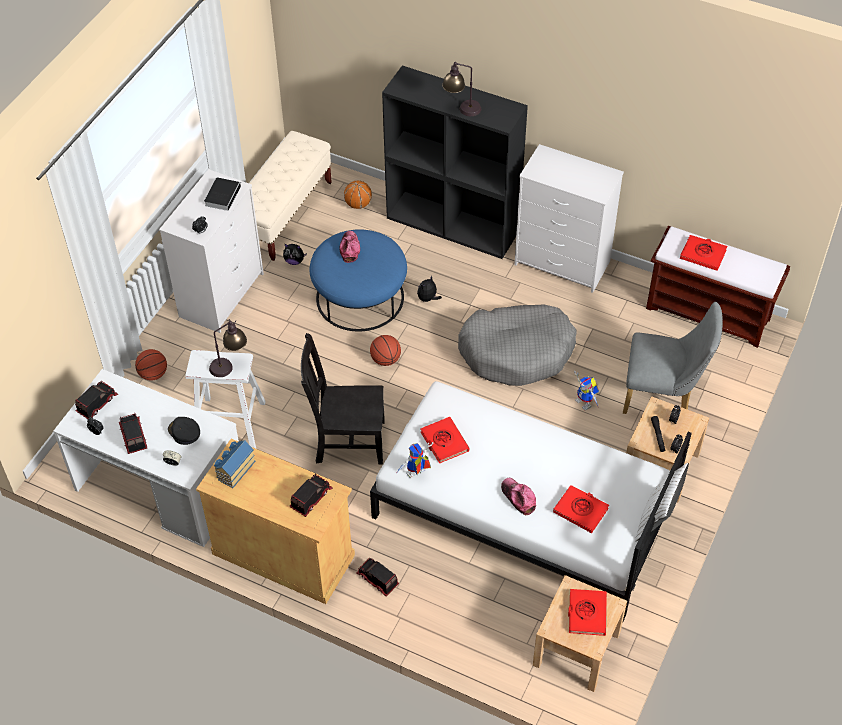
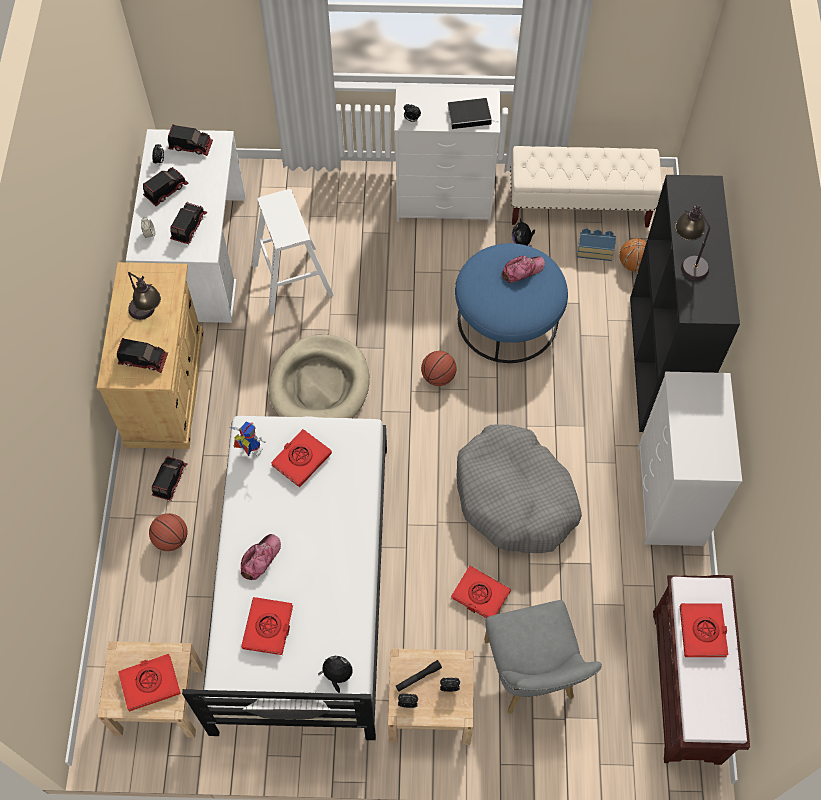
camera: 65 degrees right, 10 degrees up
basketball [135,349,167,381] -> basketball moved to [149,513,188,551]
black cap [168,417,200,445] -> toy truck [170,202,207,244]
table lamp [209,319,247,377] -> table lamp moved to [128,272,161,320]
toy house [214,440,255,488] -> toy house moved to [577,228,616,261]
black chair [301,333,385,465] -> beige dog bed [269,334,369,418]
plush toy [417,276,442,302] -> plush toy moved to [318,656,353,693]
toy robot [574,371,599,410] -> red book [451,566,511,618]

